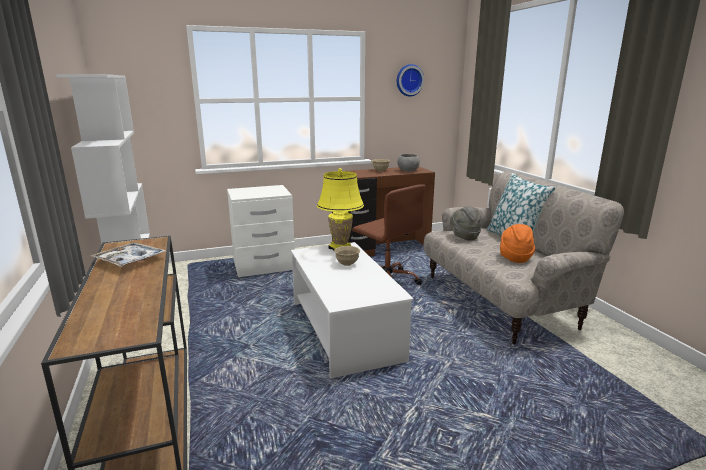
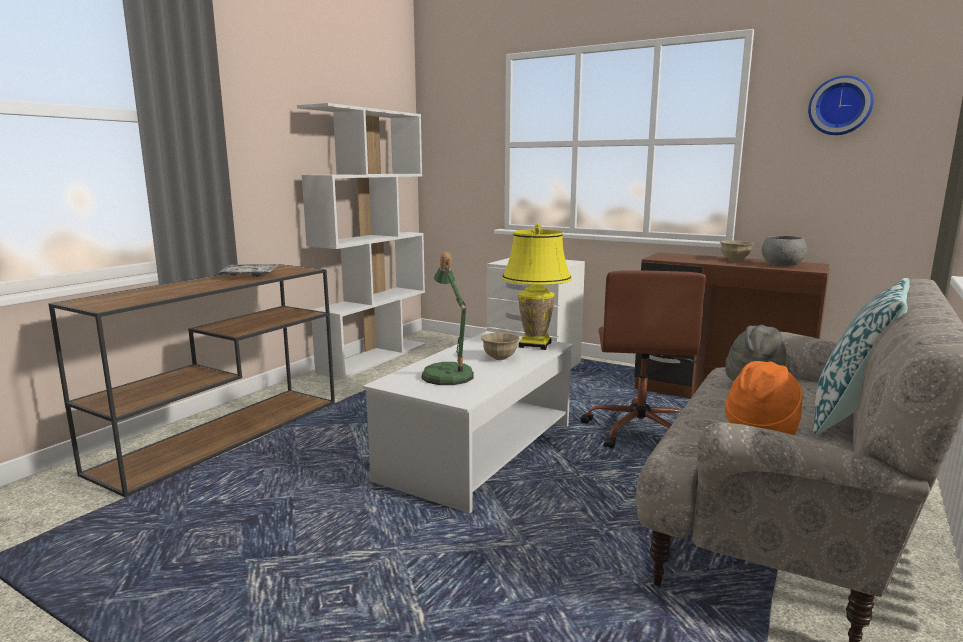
camera: 50 degrees right, 5 degrees down
none -> table lamp [422,252,474,385]

